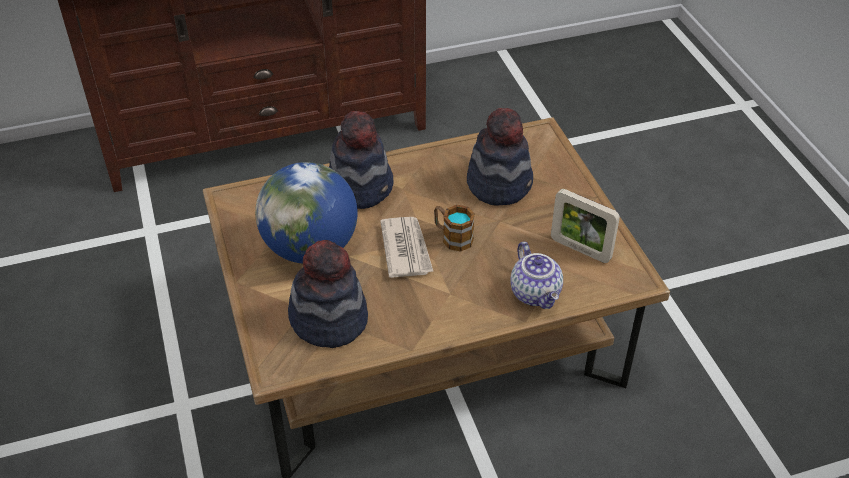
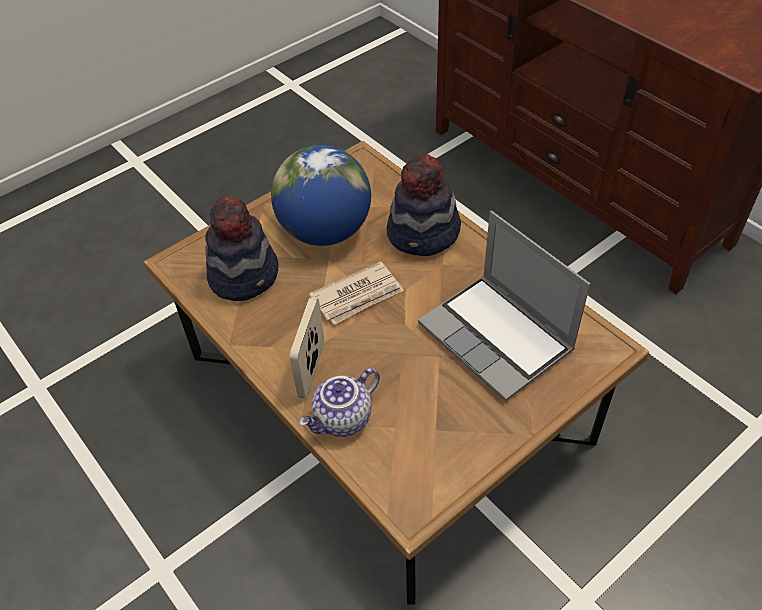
camera: 70 degrees right, 5 degrees up
mug [434,205,475,251] -> none
hat [467,108,533,206] -> laptop [418,211,590,402]
picture frame [551,189,620,263] -> picture frame moved to [290,297,324,398]

